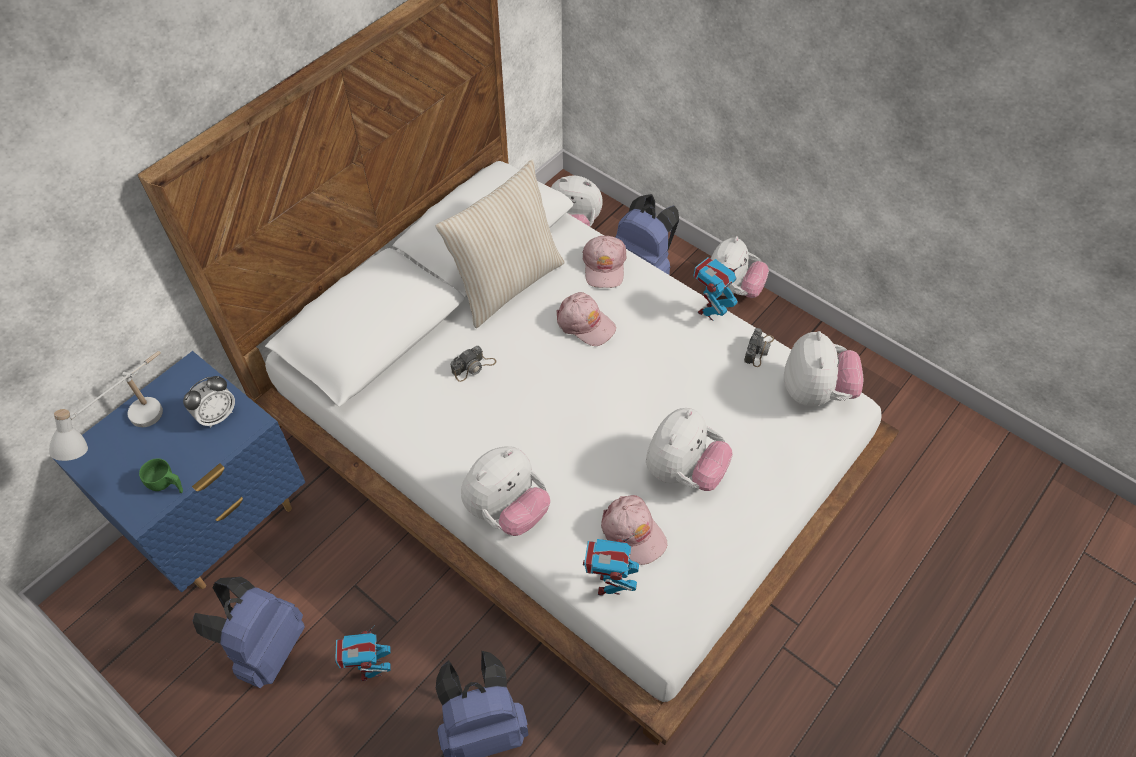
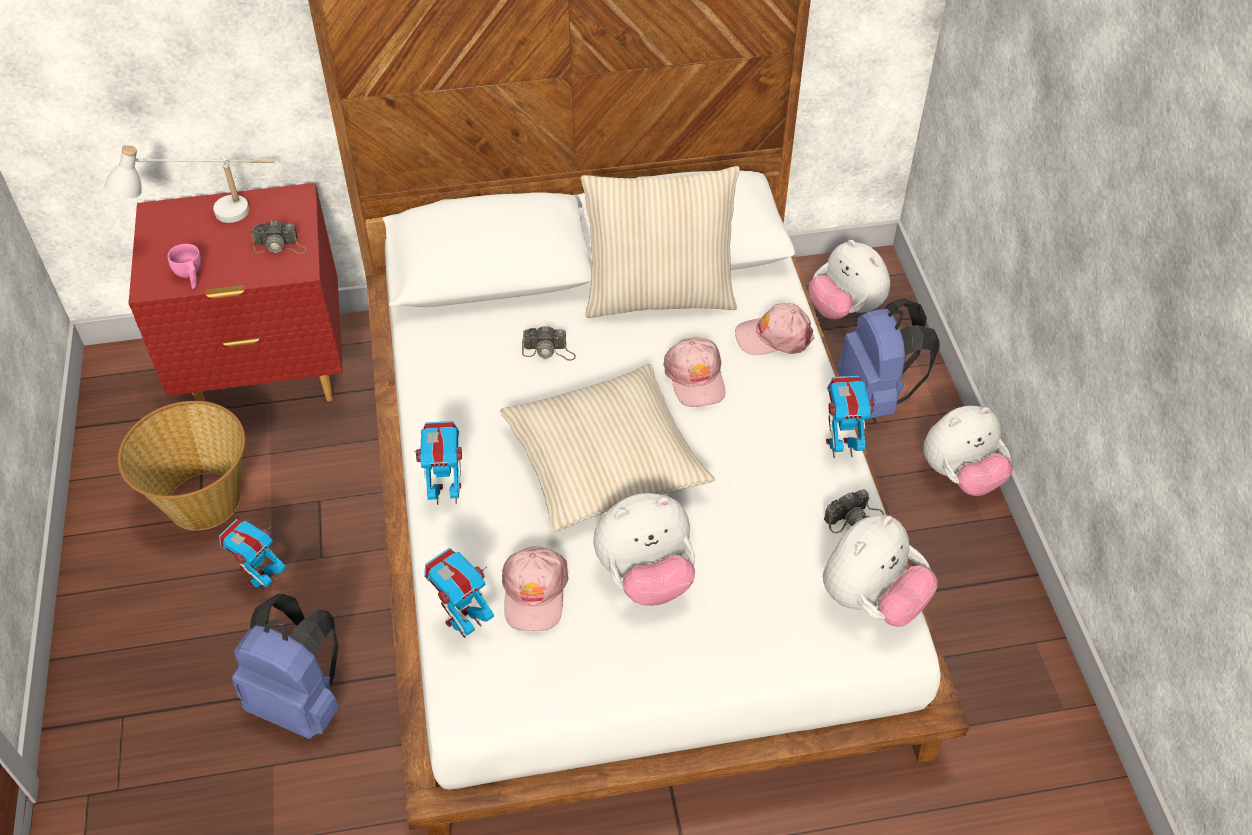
camera: 40 degrees right, 5 degrees down
blue nightstand [54,351,305,592] -> red nightstand [128,183,343,402]
green cup [139,458,183,493] -> pink cup [168,244,201,289]
alarm clock [183,376,235,428] -> camera [252,220,307,254]
blue backpack [193,577,305,688] -> basket [118,401,245,530]
plush toy [461,446,550,536] -> toy robot [414,421,462,505]
pink cap [583,236,627,288] -> pink cap turned 45 degrees clockwise [735,303,815,355]
none -> beige pillow [500,364,715,532]

